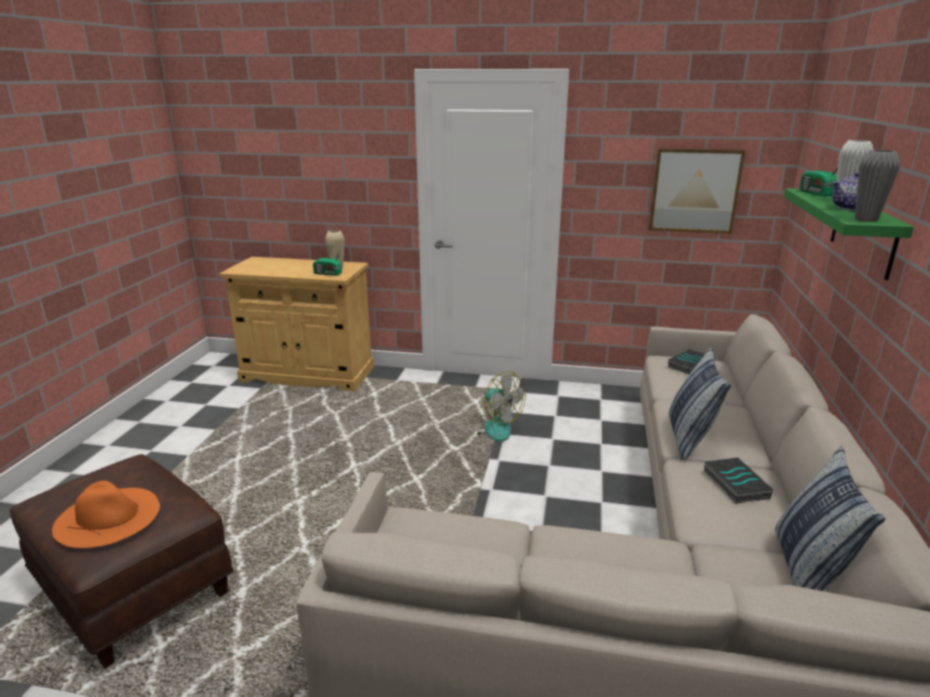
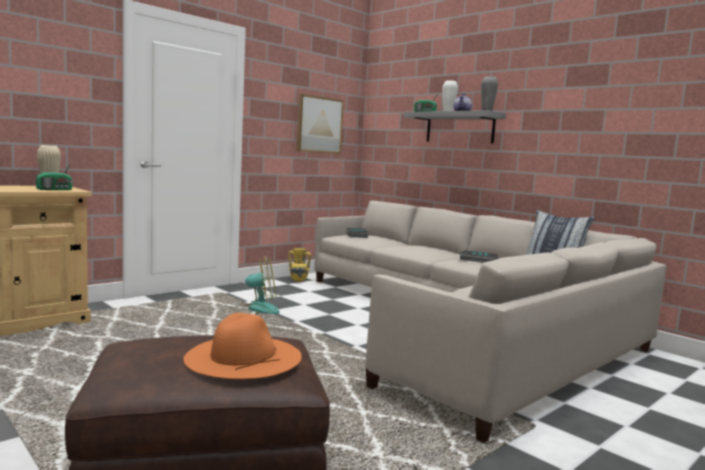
camera: 55 degrees left, 15 degrees down
pillow [668,348,731,460] -> none
green shelf [784,188,914,280] -> grey shelf [404,110,506,144]
none -> yellow vase [289,248,311,282]

